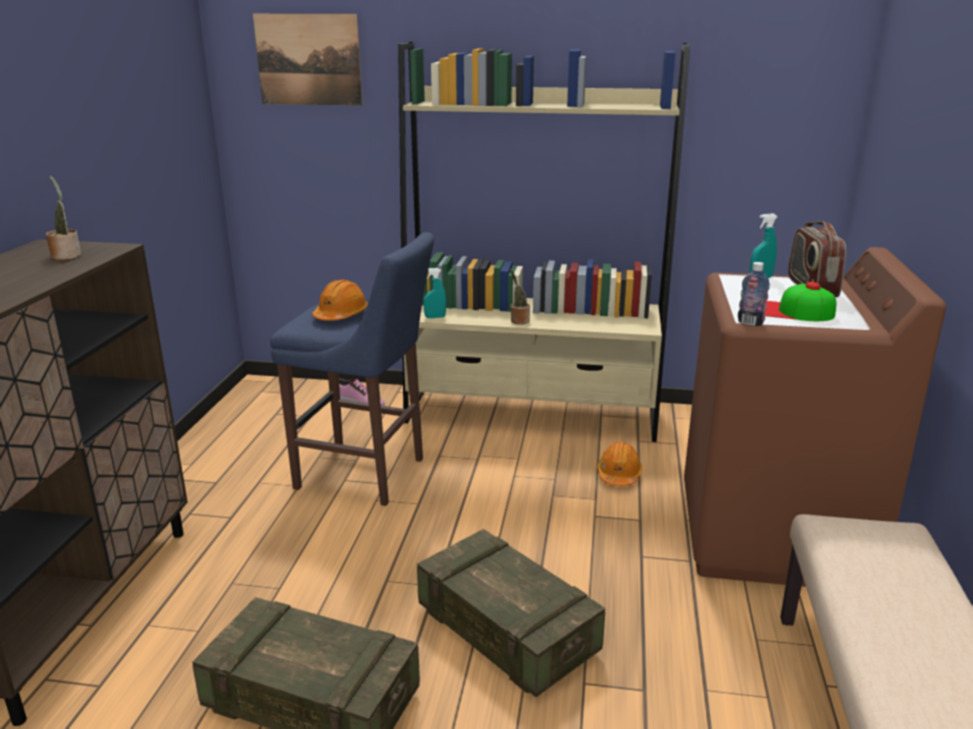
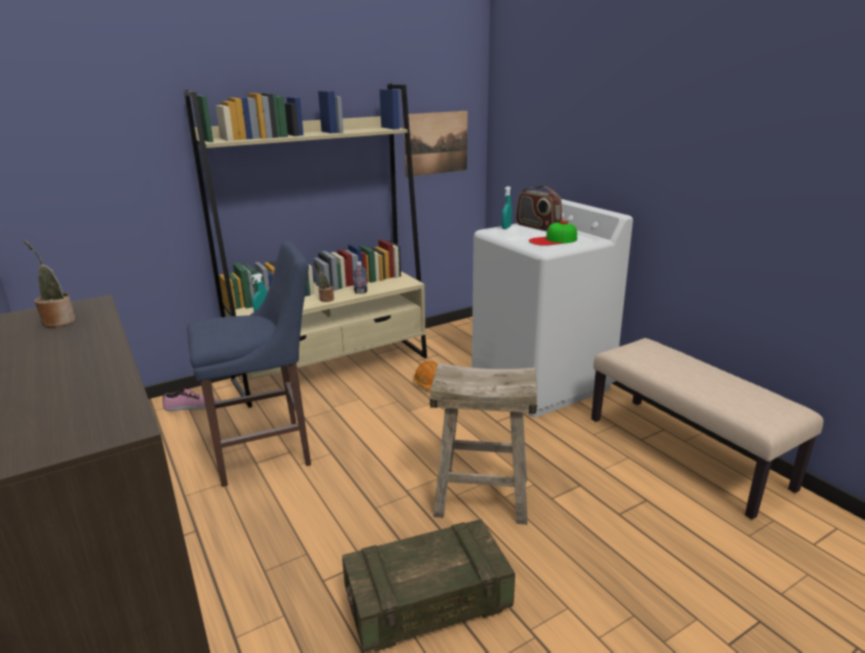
camera: 40 degrees left, 0 degrees up
picture [253,14,363,106] -> picture moved to [403,111,468,177]
orange hard hat [312,280,368,321] -> none
crate [417,529,605,697] -> beige stool [429,363,537,525]
brown washing machine [684,247,946,587] -> white washing machine [472,199,633,418]
bottle [738,262,770,326] -> bottle moved to [353,262,368,294]

